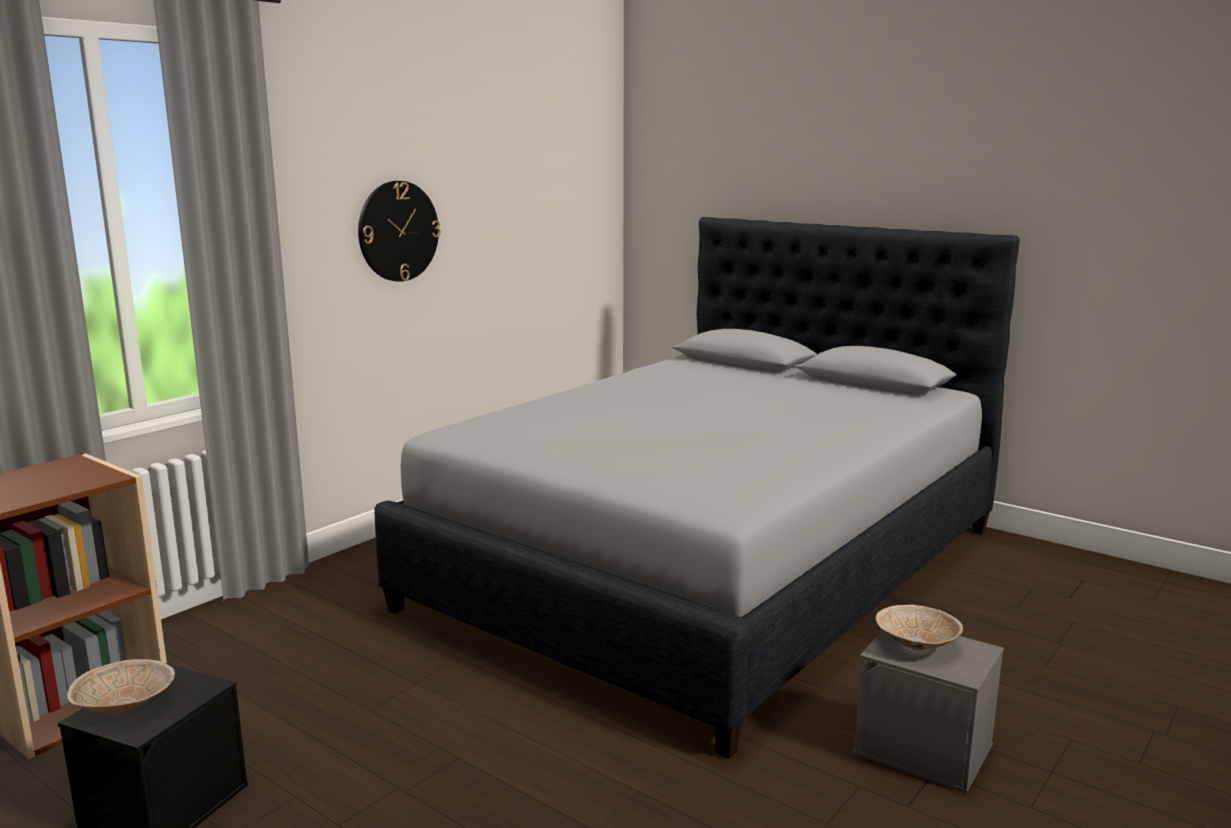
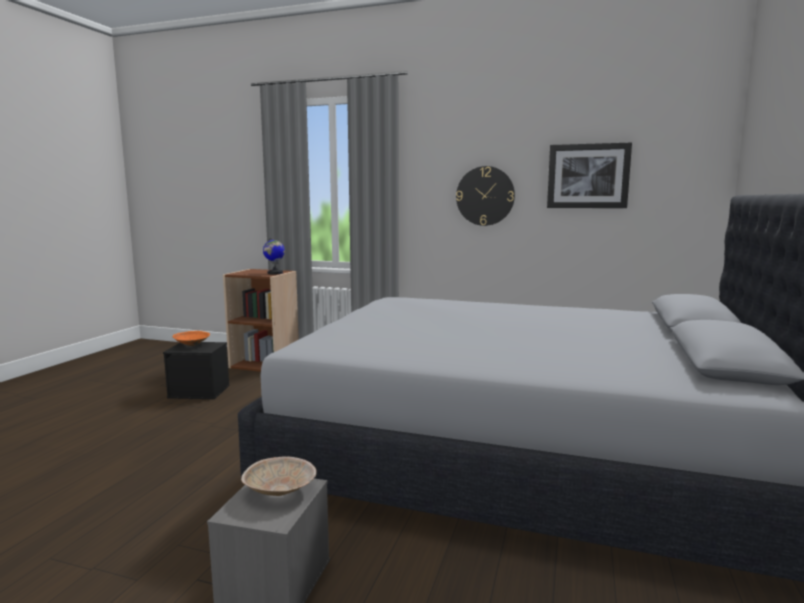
camera: 70 degrees right, 5 degrees down
beige bowl [67,659,175,713] -> orange bowl [173,331,210,346]
none -> globe [263,237,285,274]
none -> picture [547,142,632,208]

